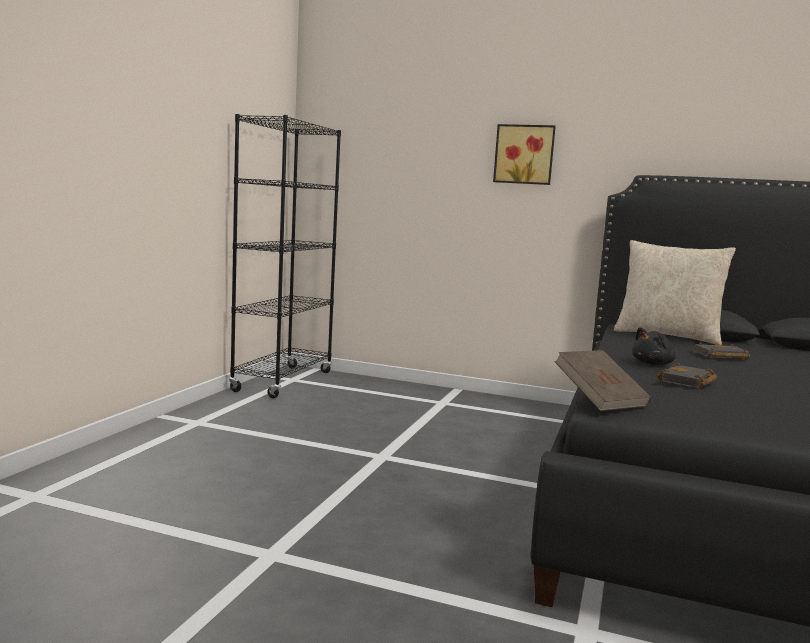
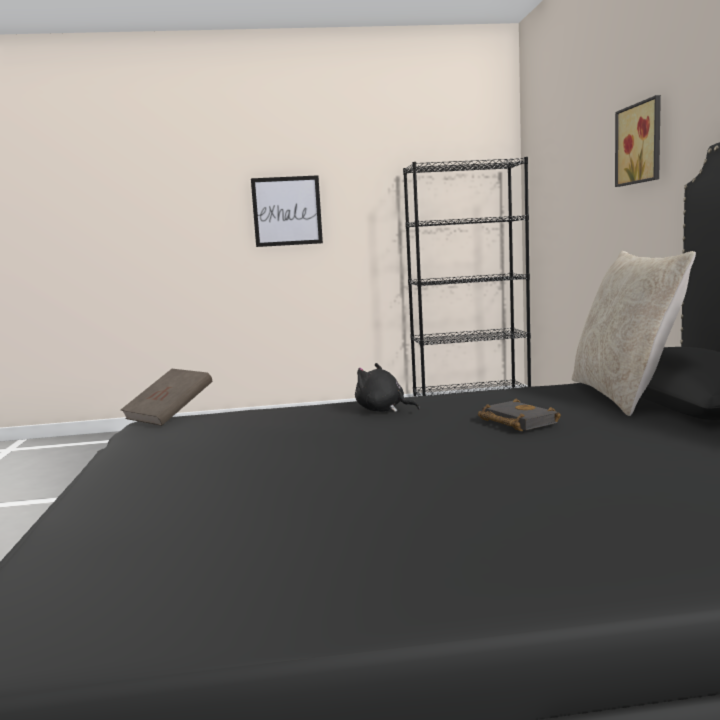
camera: 65 degrees right, 0 degrees up
black book [656,363,718,389] -> none
none -> picture [251,175,323,247]

